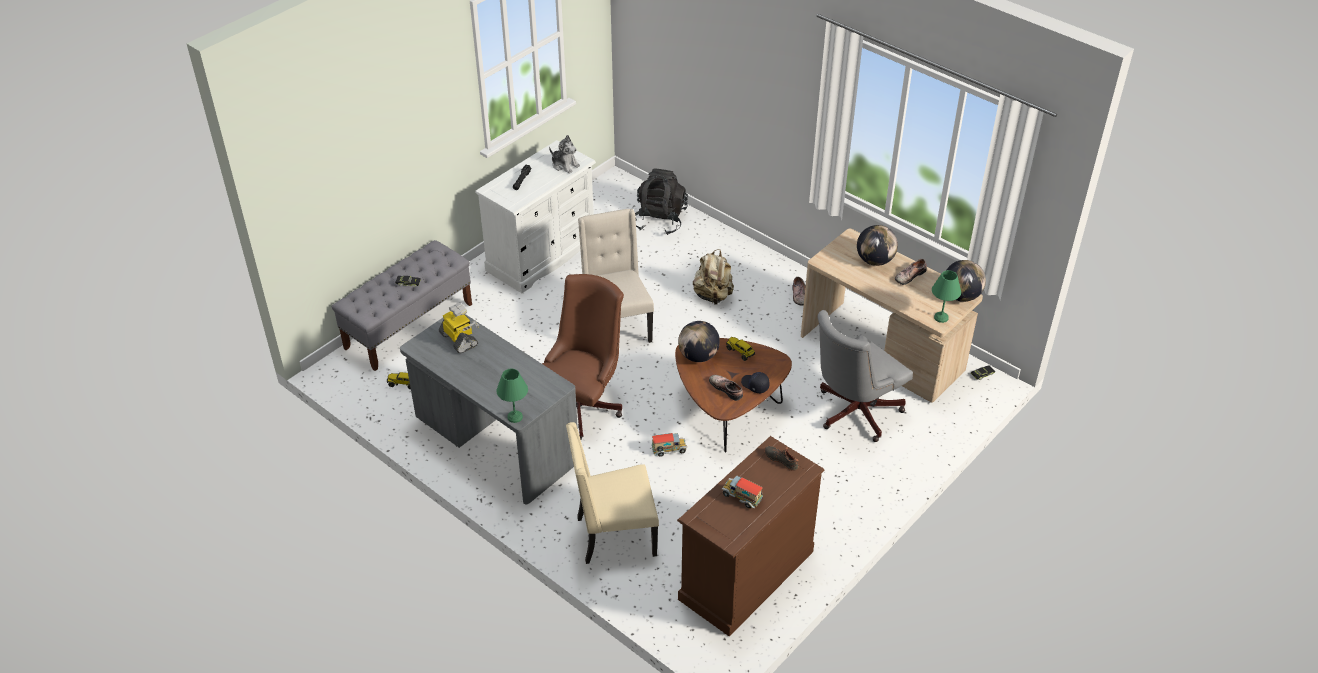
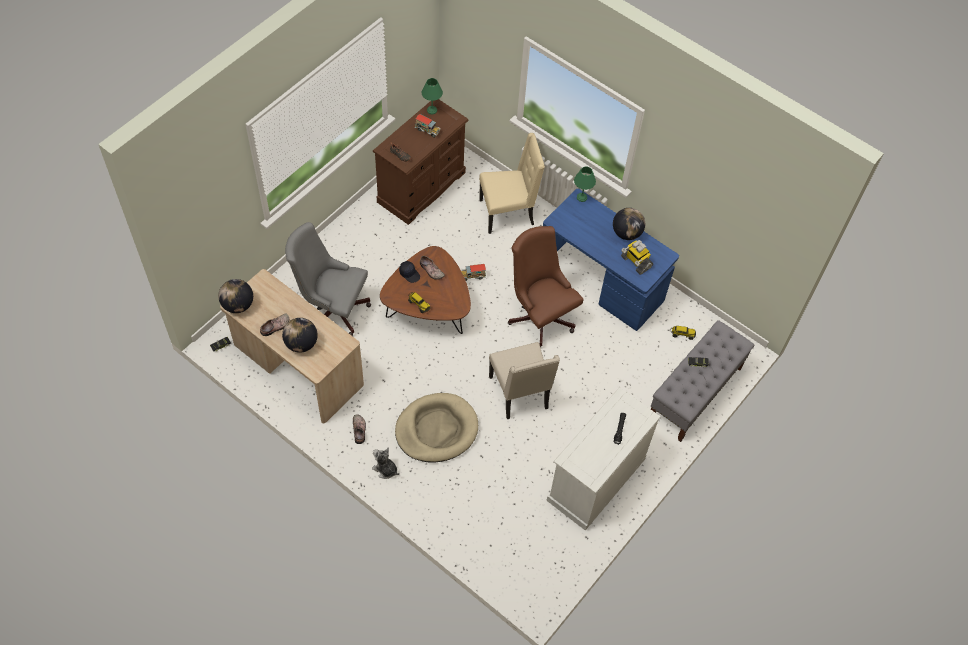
camera: 175 degrees right, 15 degrees up
grey desk [400,315,578,505] -> blue desk [543,189,679,331]
brown office chair [542,274,624,440] -> brown office chair turned 120 degrees clockwise [508,226,584,347]
plush toy [549,135,580,174] -> plush toy moved to [372,447,399,479]
black backpack [635,168,688,235] -> none
globe [678,321,720,362] -> globe moved to [613,208,645,240]
beige backpack [693,249,734,305] -> beige dog bed [395,393,478,463]
grey office chair [817,310,913,442] -> grey office chair turned 120 degrees counterclockwise [285,222,371,336]
green table lamp [932,270,961,323] -> green table lamp moved to [422,78,443,114]

